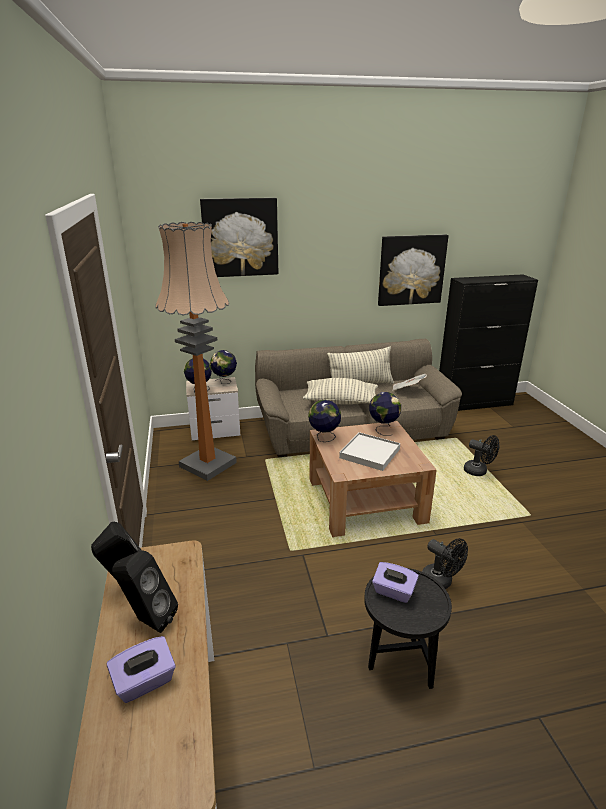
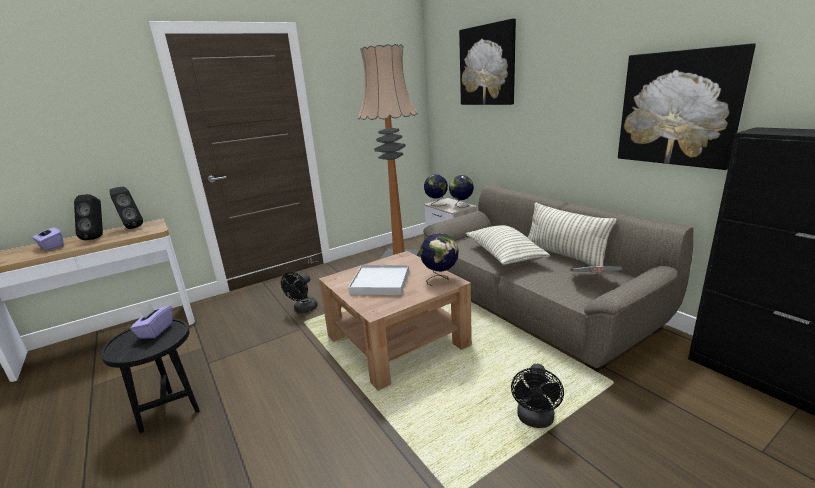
camera: 70 degrees right, 5 degrees down
globe [308,400,341,442] -> none
black fan [422,538,468,589] -> black fan moved to [281,272,318,313]

